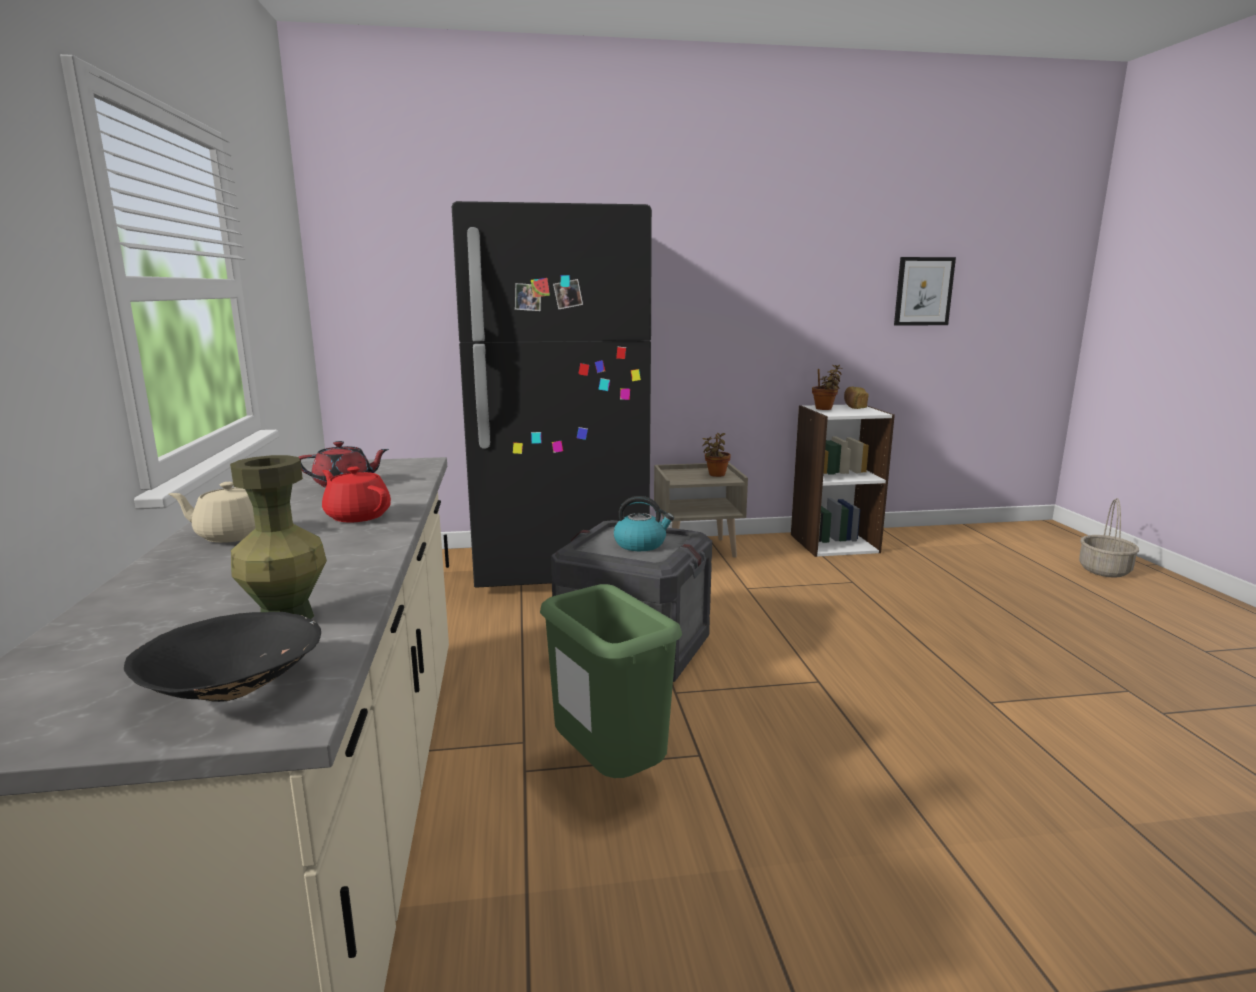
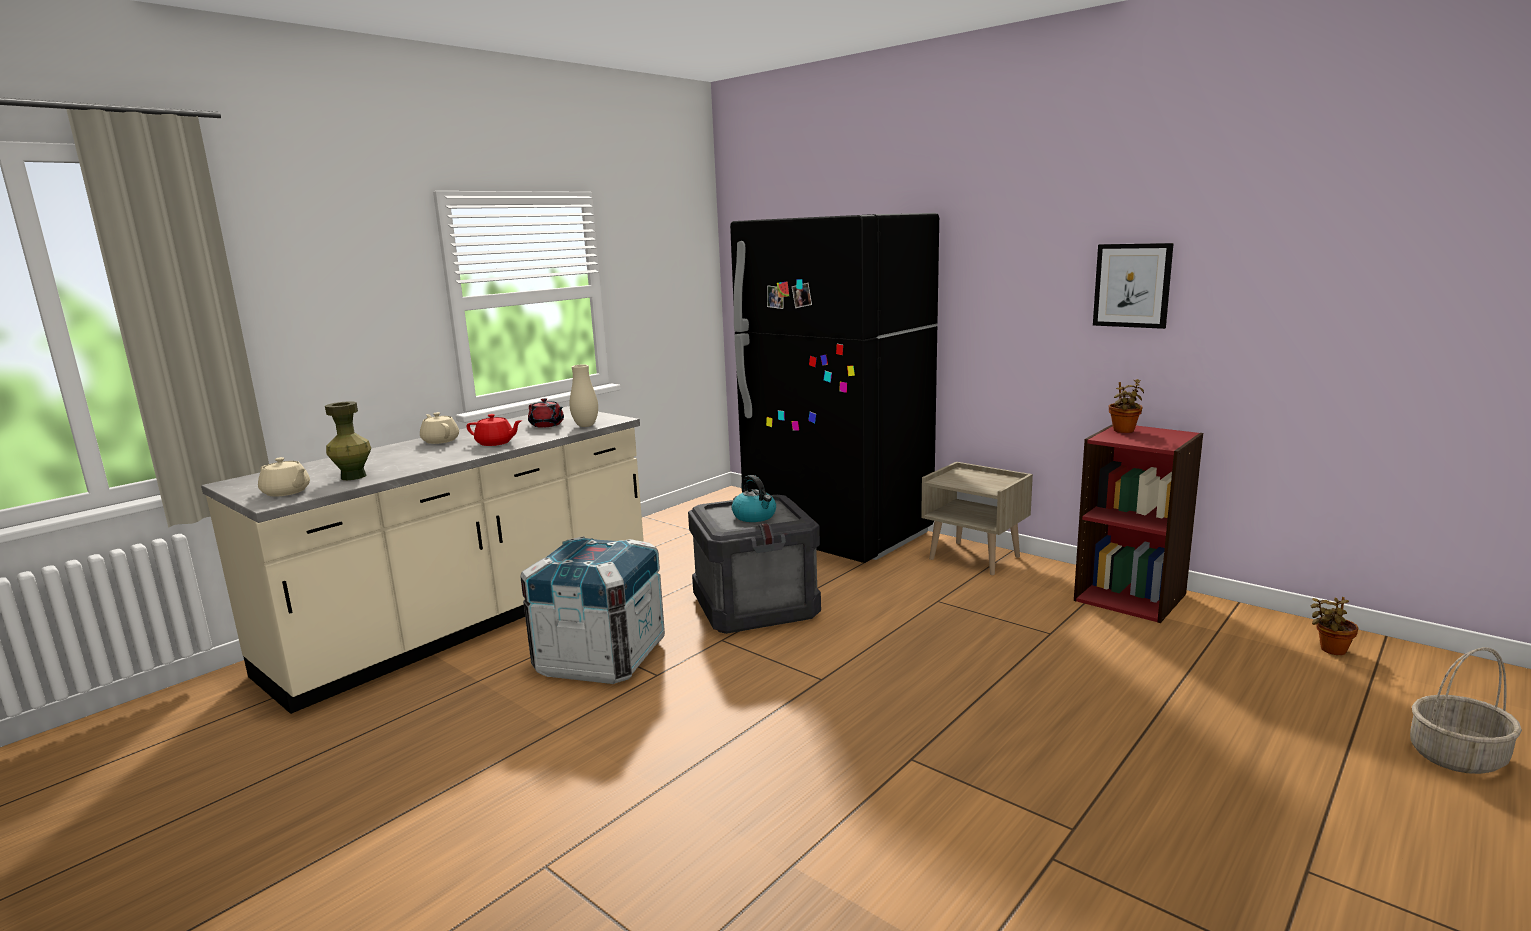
camera: 50 degrees right, 0 degrees up
black bowl [124,612,321,702] -> beige teapot [258,457,310,497]
red teapot [322,467,391,522] -> red teapot turned 105 degrees clockwise [466,414,522,446]
green trash can [540,584,682,778] -> crate [520,536,665,684]
potted plant [702,433,731,477] -> potted plant moved to [1310,597,1358,655]
white bookcase [791,405,895,557] -> red bookcase [1074,424,1203,623]
bread [844,386,868,409] -> none
picture [894,257,956,326] -> picture moved to [1093,243,1174,329]
none -> beige vase [570,365,598,427]

